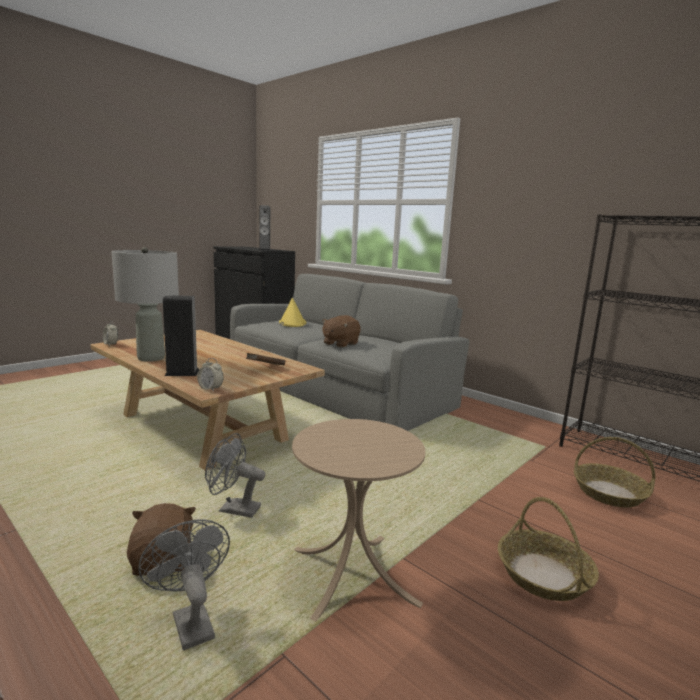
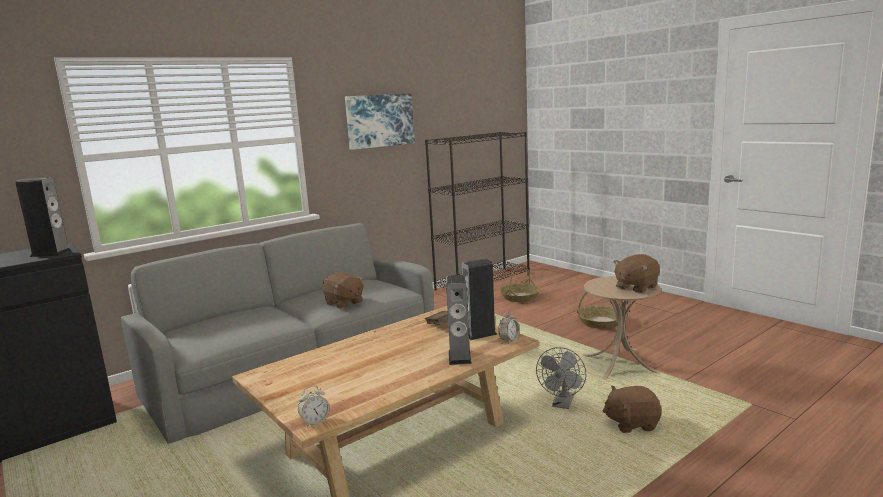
camera: 80 degrees left, 0 degrees up
grey table lamp [111,247,179,362] -> none
grey fan [138,520,230,650] -> none
yellow hat [279,298,306,327] -> none
none -> picture [345,93,415,150]
none -> speaker [461,259,497,340]
none -> brown plush toy [613,254,660,293]

